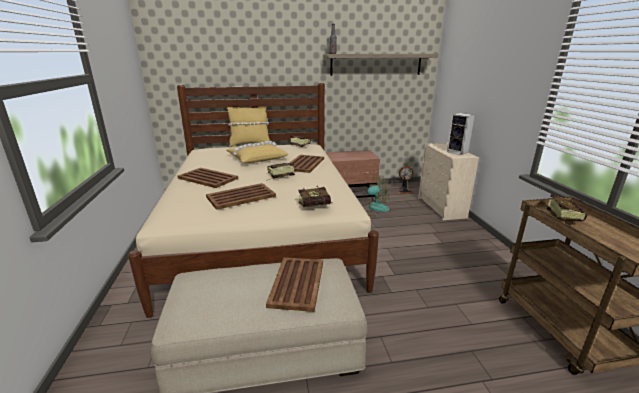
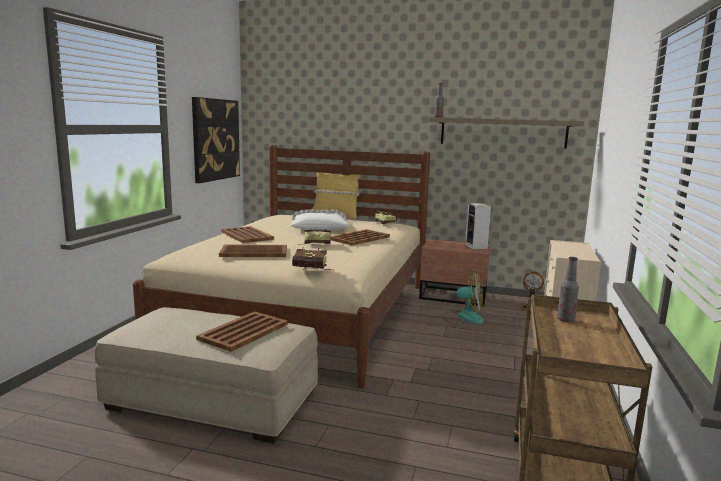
camera: 25 degrees right, 10 degrees down
yellow pillow [227,141,288,163] -> white pillow [290,209,348,230]
speaker [447,113,475,155] -> speaker moved to [465,203,491,249]
book [547,194,587,221] -> bottle [557,257,579,322]
none -> picture [192,97,240,183]

